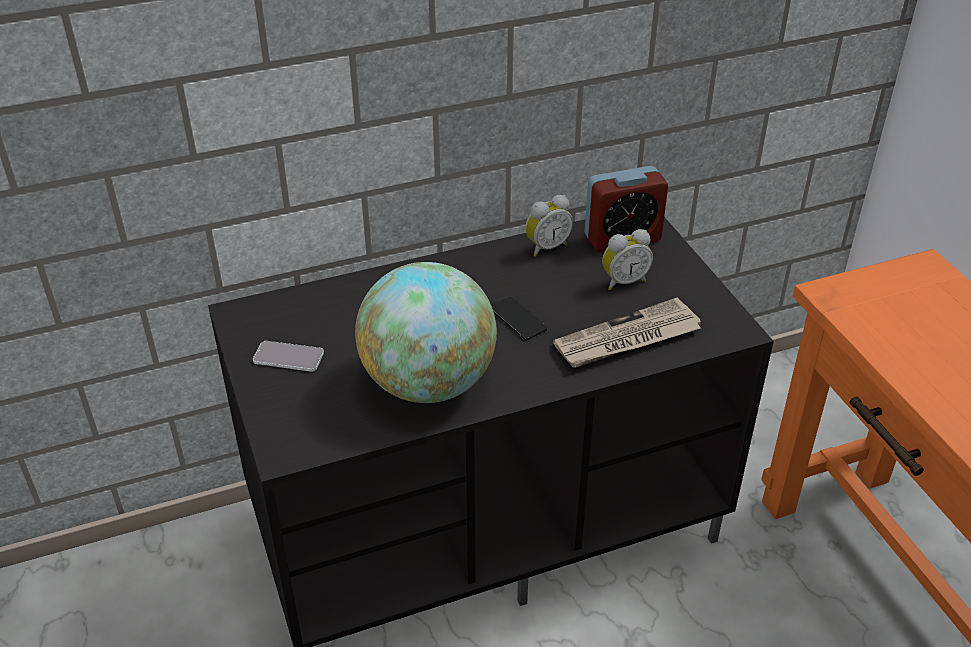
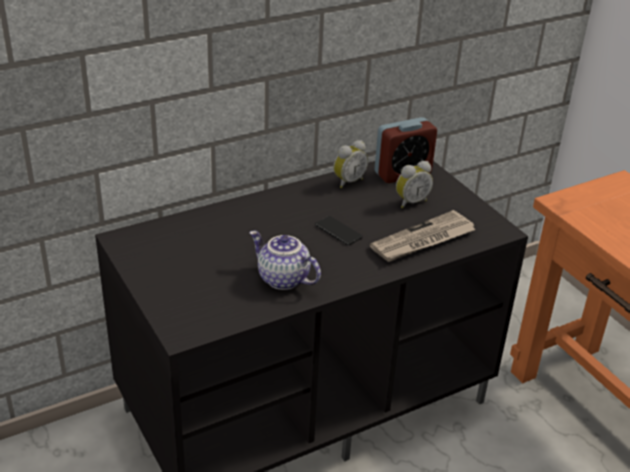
camera: 10 degrees left, 5 degrees down
phone [253,341,324,372] -> none
globe [355,262,497,403] -> teapot [249,231,321,290]

